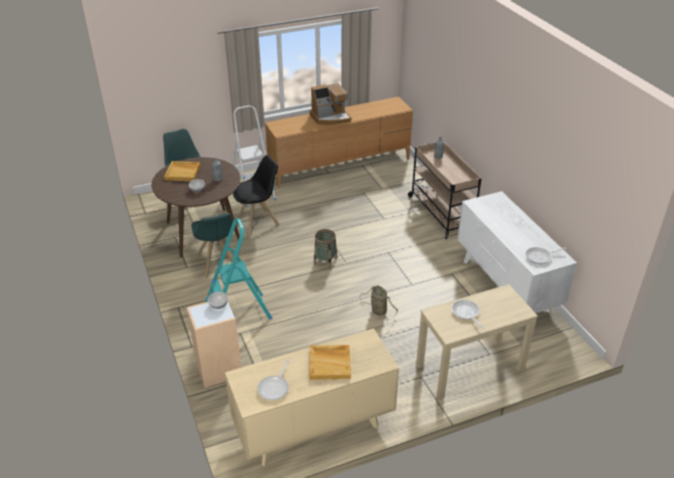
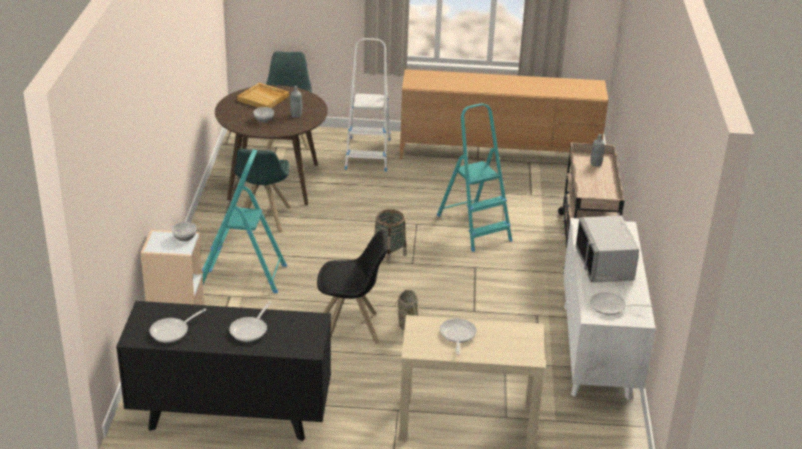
camera: 25 degrees right, 5 degrees down
beige dresser [225,328,399,467] -> black dresser [116,301,331,441]
black chair [233,155,280,236] -> black chair moved to [317,230,388,343]
coffee machine [310,83,352,125] -> none
beige tray [310,345,351,380] -> frying pan [229,301,272,342]
none -> turquoise step ladder [437,104,512,252]
none -> grey microwave [575,215,639,282]

